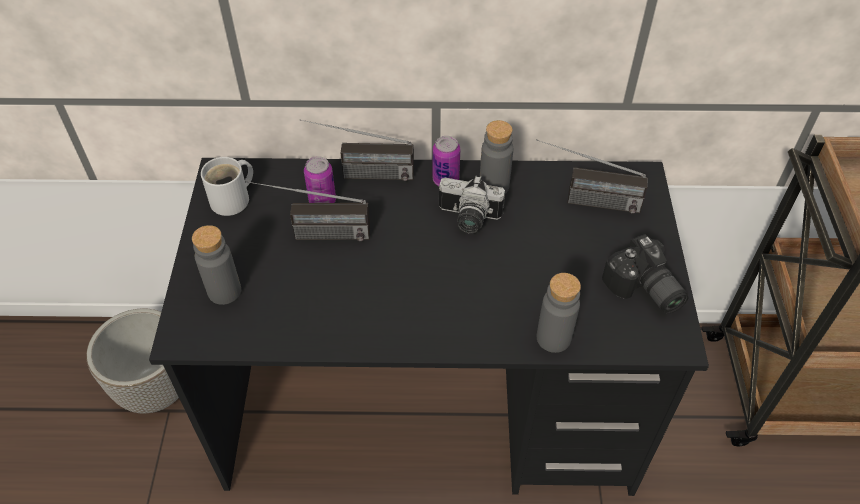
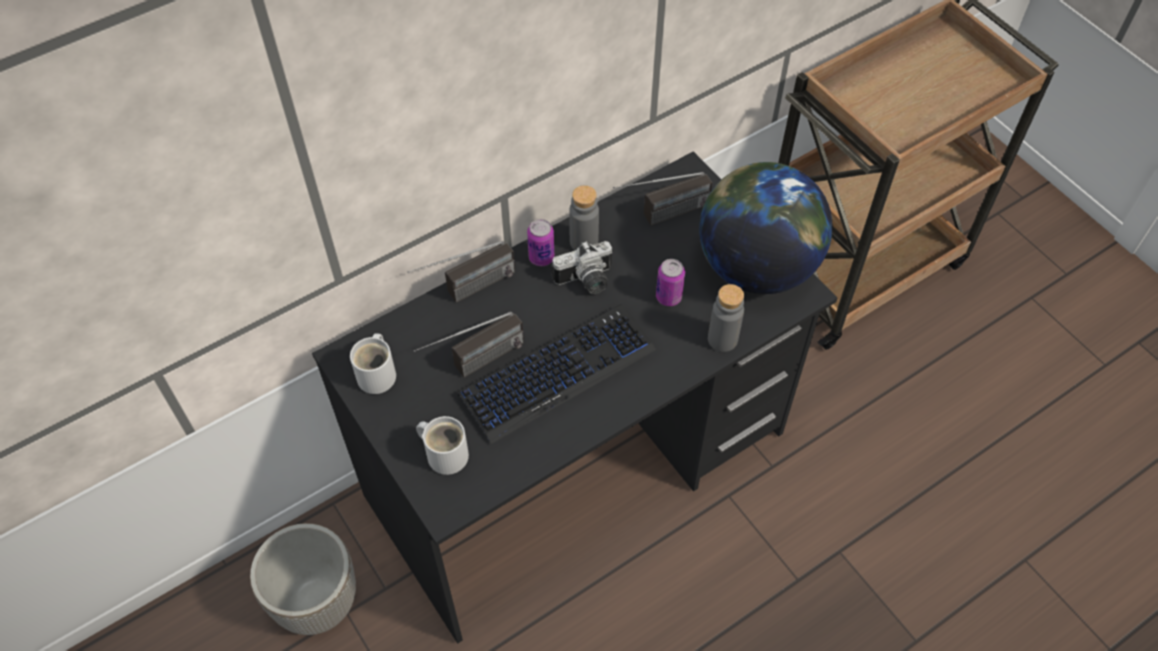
camera: 35 degrees left, 5 degrees up
grey bottle [192,225,241,305] -> white mug [416,416,469,475]
can [304,156,336,203] -> can moved to [656,259,685,306]
camera [602,234,688,314] -> globe [699,162,833,294]
none -> keyboard [458,304,656,444]

